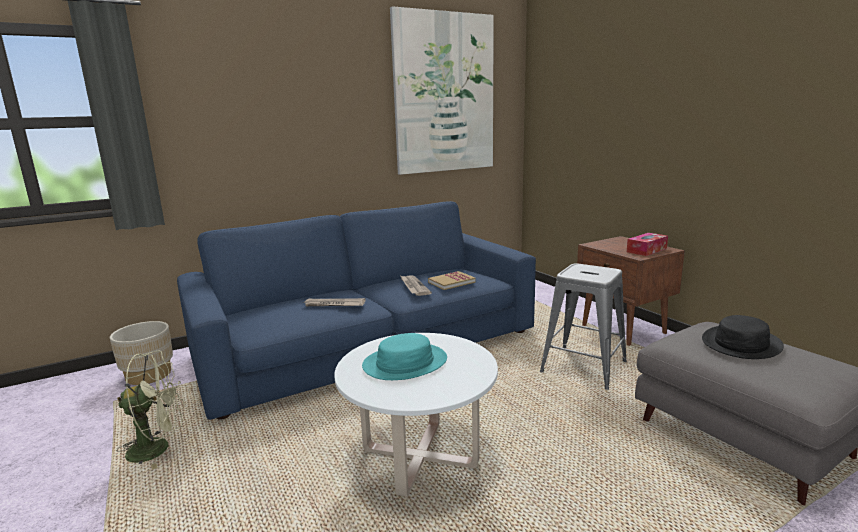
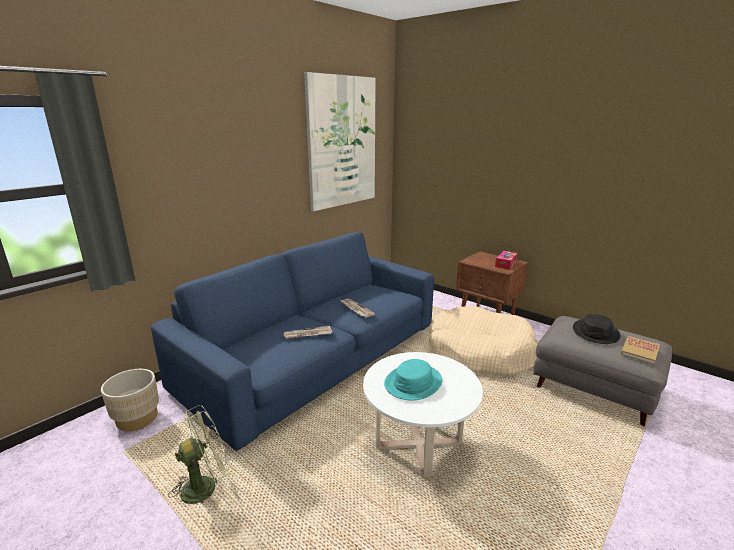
camera: 20 degrees left, 5 degrees up
book [428,271,476,290] -> book moved to [621,336,660,365]
grey stool [540,263,627,390] -> beige dog bed [429,306,537,376]

